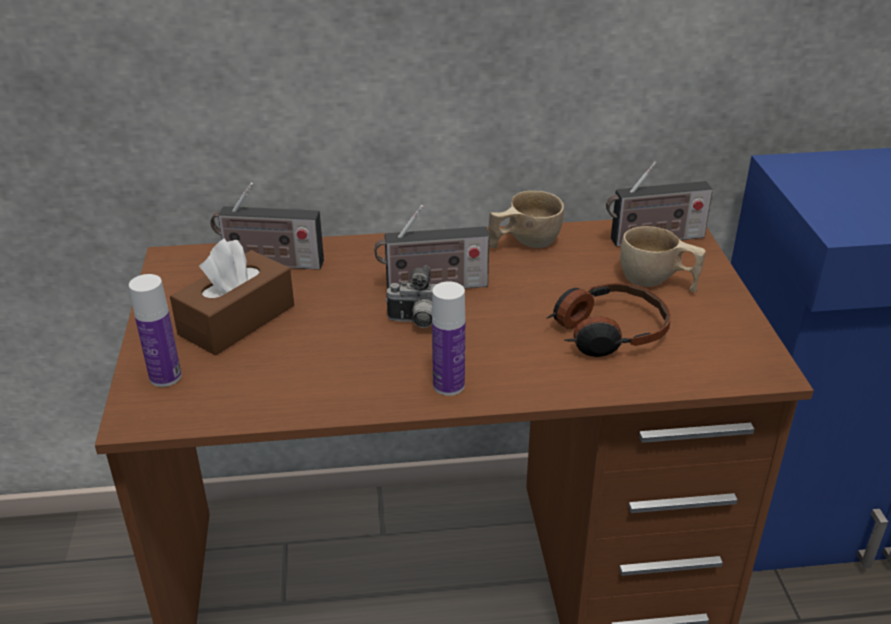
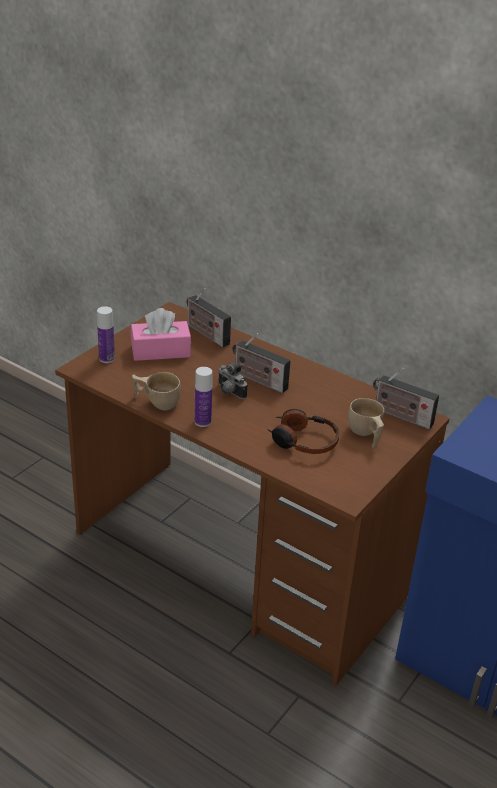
camera: 40 degrees right, 0 degrees up
brown tissue box [170,238,294,356] -> pink tissue box [131,308,191,361]
beige cup [488,191,564,248] -> beige cup moved to [132,372,181,410]

